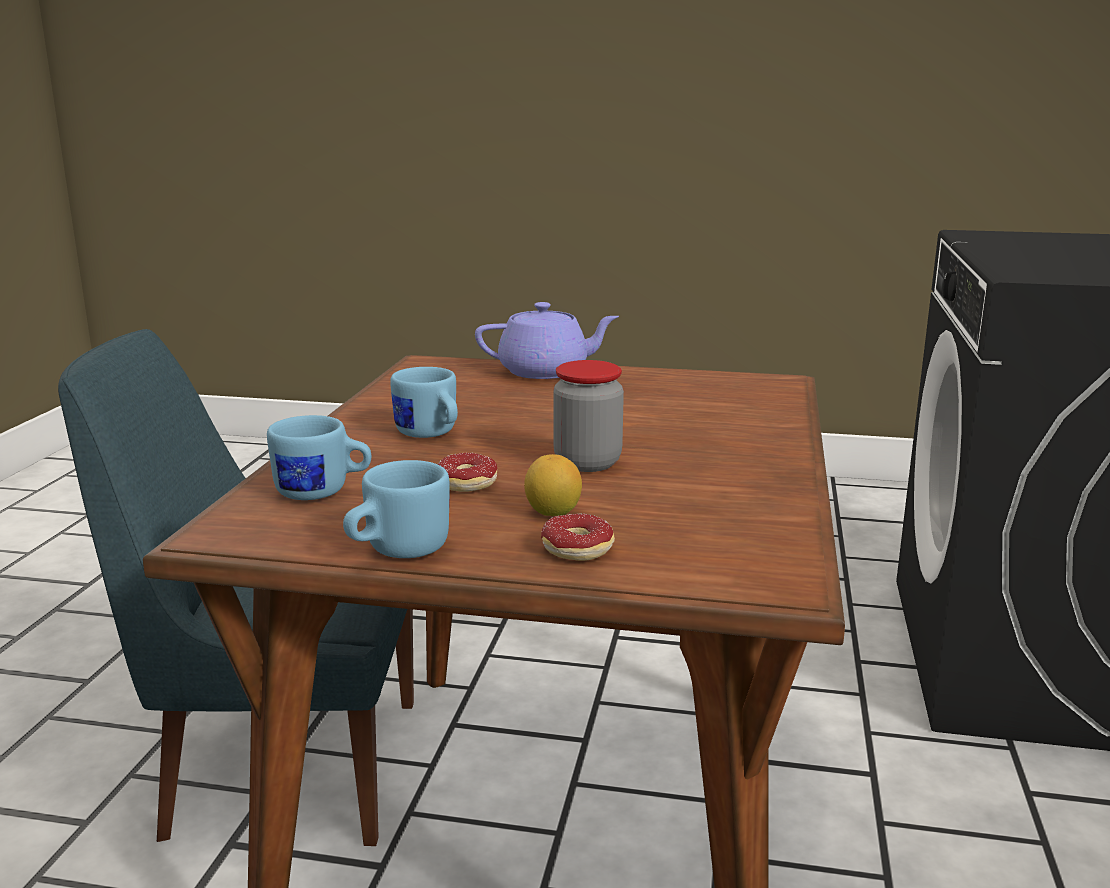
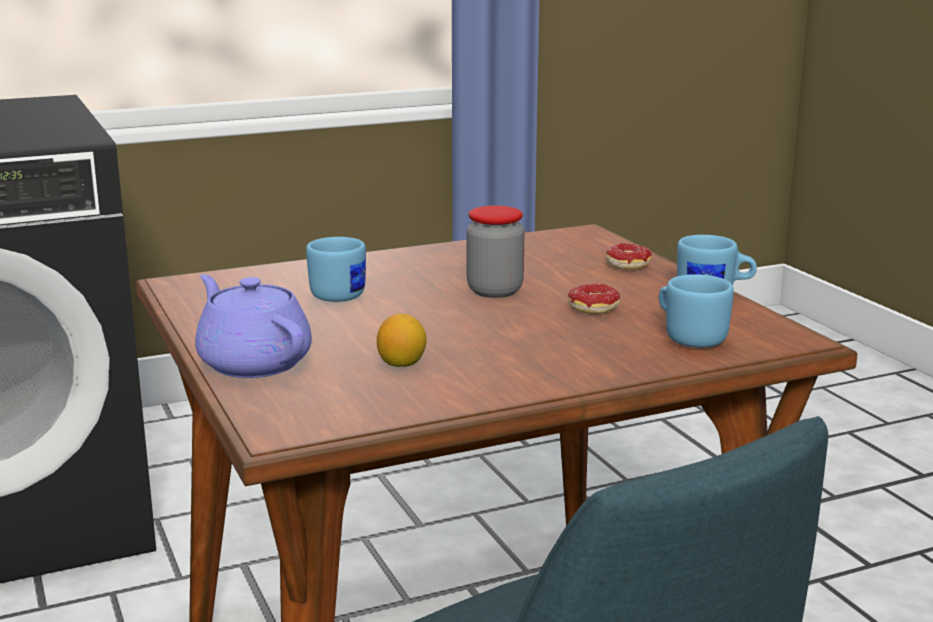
camera: 125 degrees left, 0 degrees up
blue mug [390,367,458,438] -> blue mug moved to [306,237,366,302]
lemon [524,454,582,516] -> lemon moved to [377,314,426,367]

